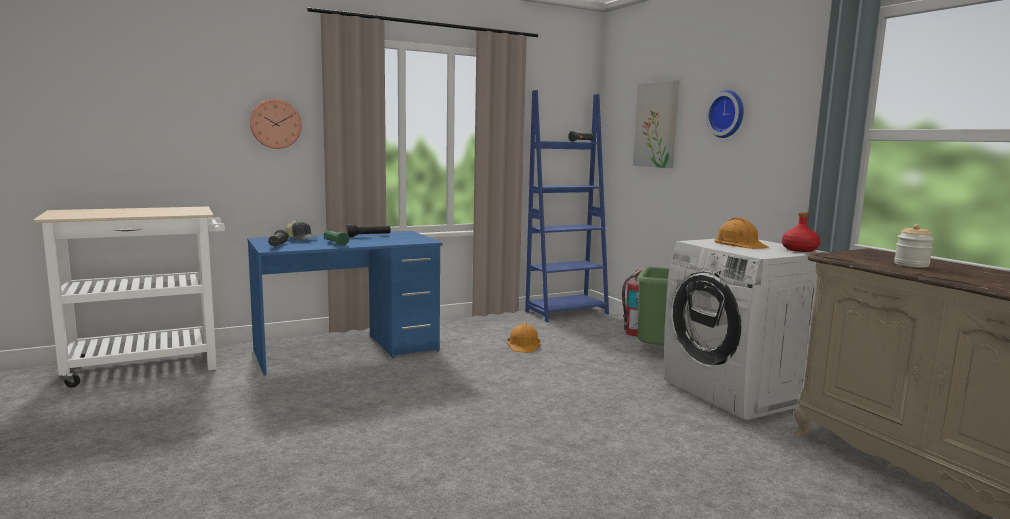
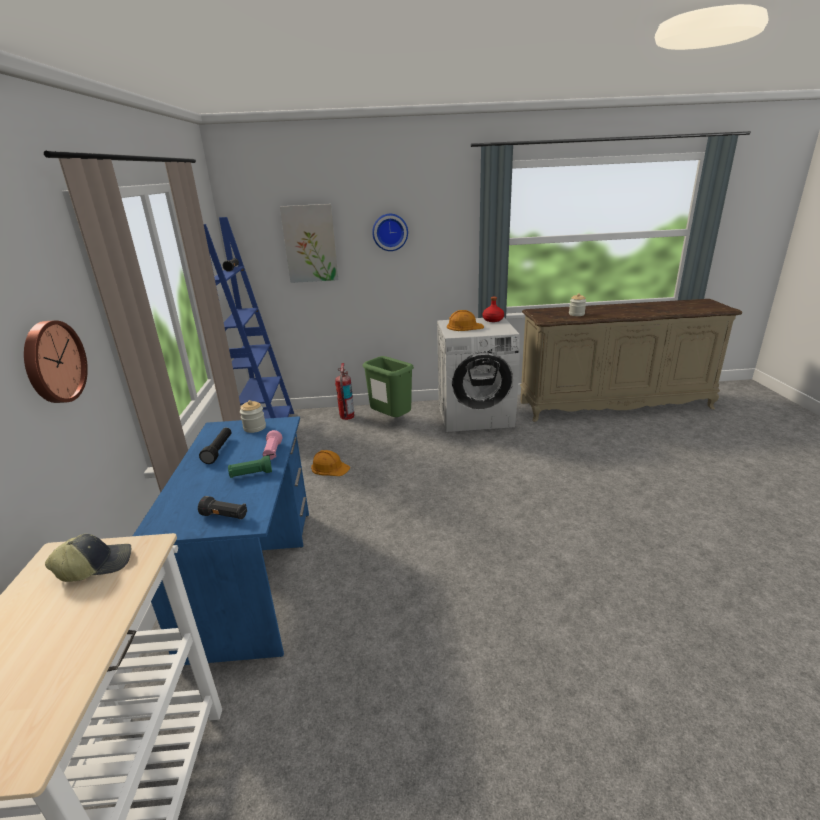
camera: 65 degrees left, 15 degrees up
cap [285,220,317,241] -> cap moved to [45,534,131,582]
none -> jar [240,400,266,433]
none -> pink flashlight [263,430,282,460]

